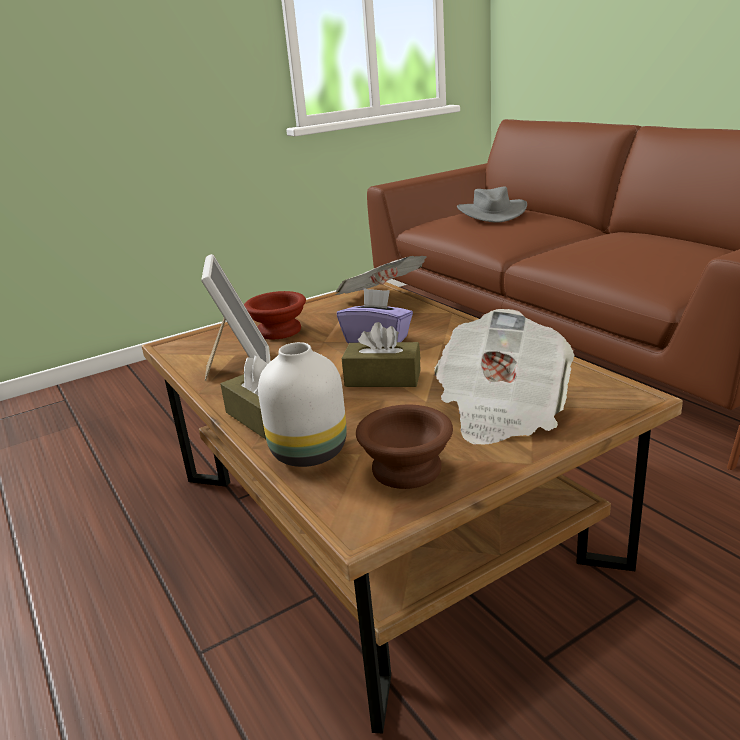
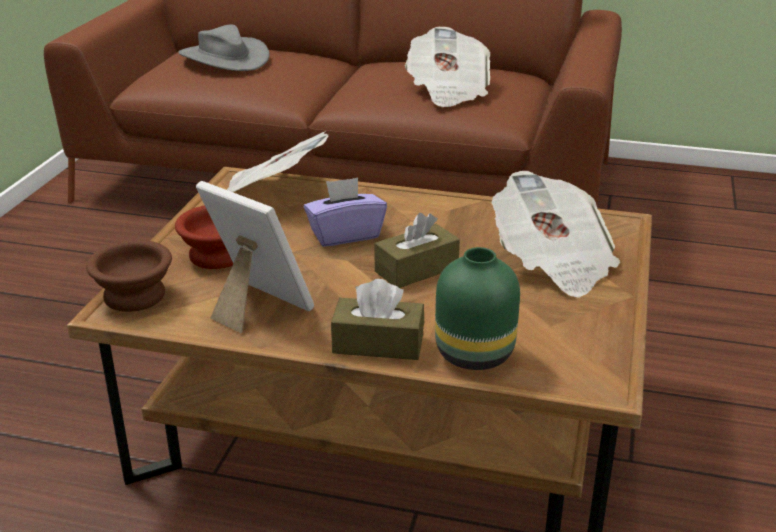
camera: 45 degrees left, 5 degrees up
white vase [258,342,347,467] -> green vase [435,247,520,370]
brown bowl [356,404,453,489] -> brown bowl moved to [86,240,172,312]
none -> newspaper [405,27,490,107]

